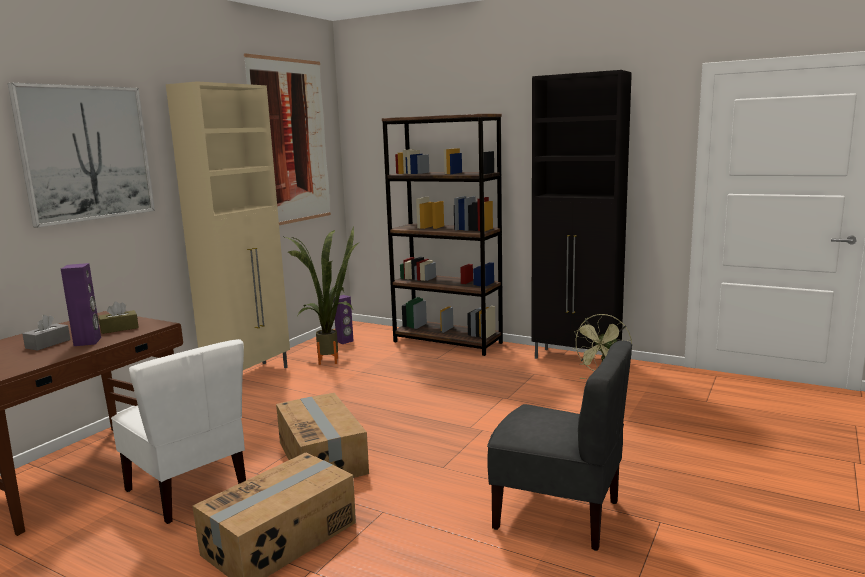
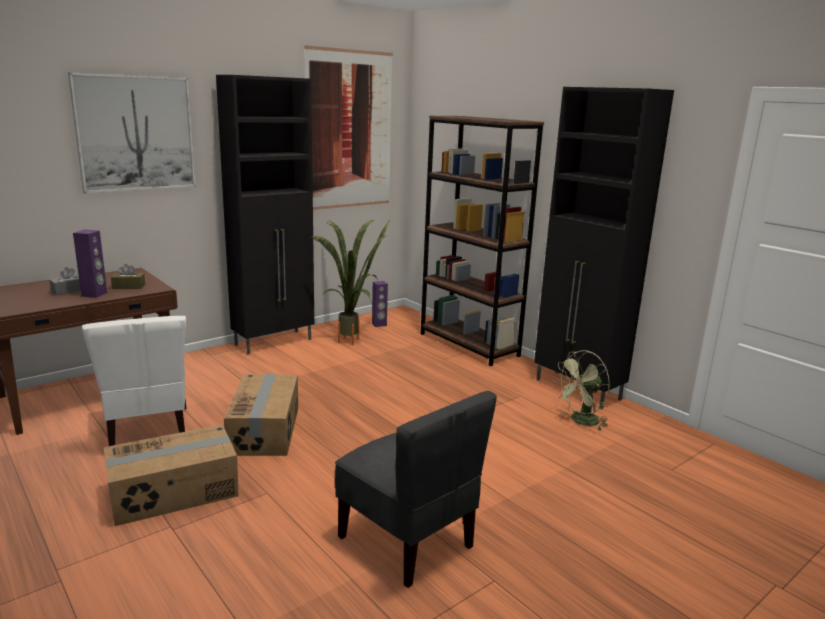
camera: 20 degrees right, 5 degrees up
beige cabinet [166,81,290,370] -> black cabinet [216,75,314,354]

